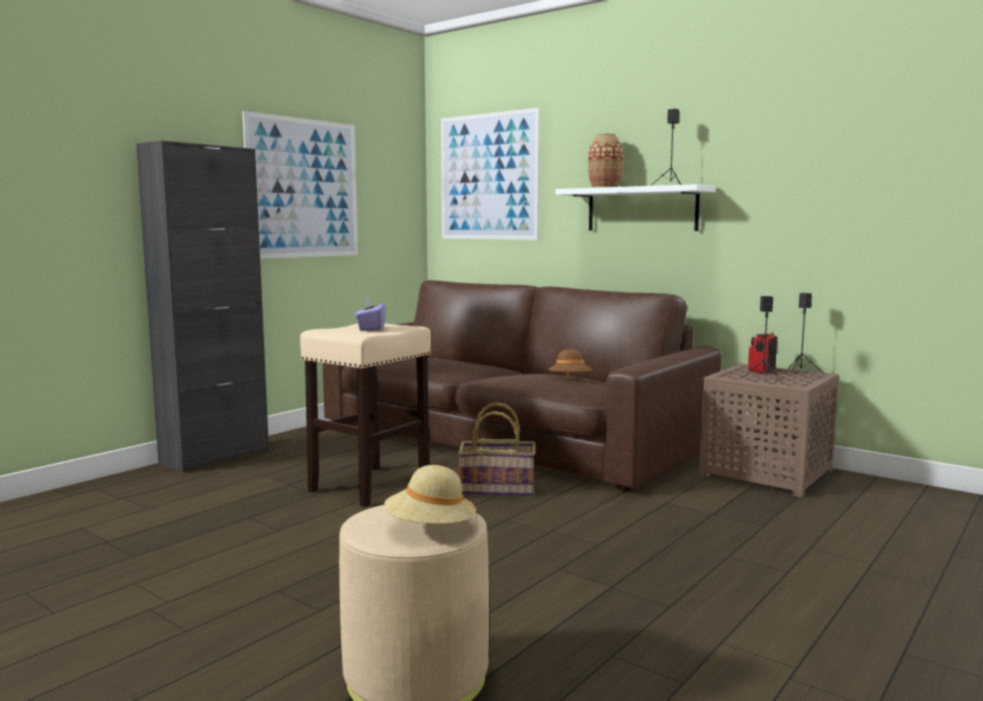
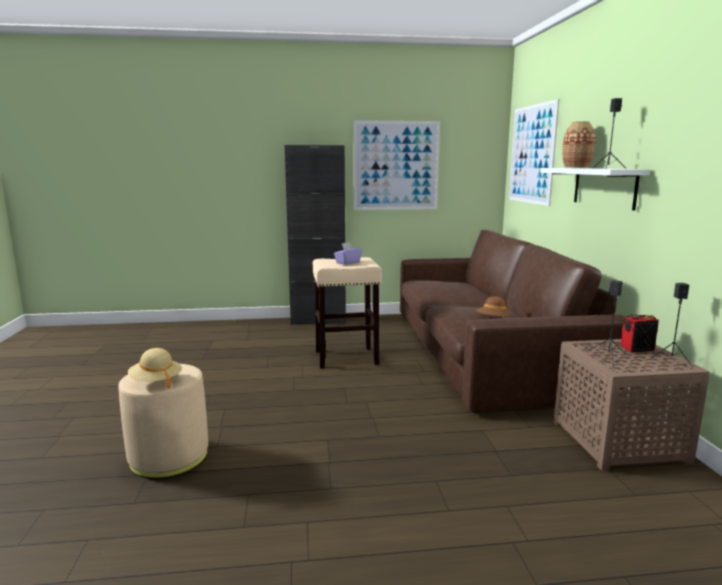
camera: 45 degrees right, 5 degrees up
basket [458,402,535,496] -> none

